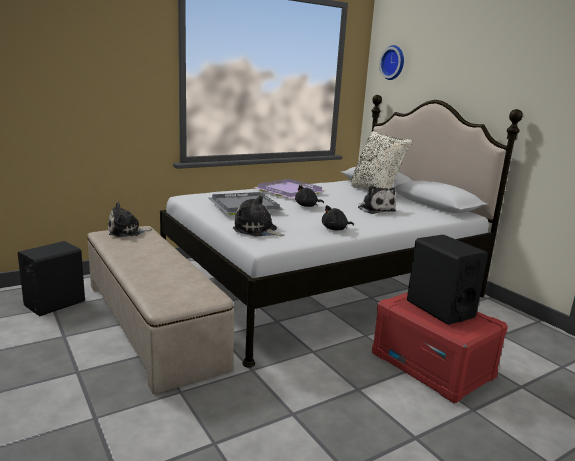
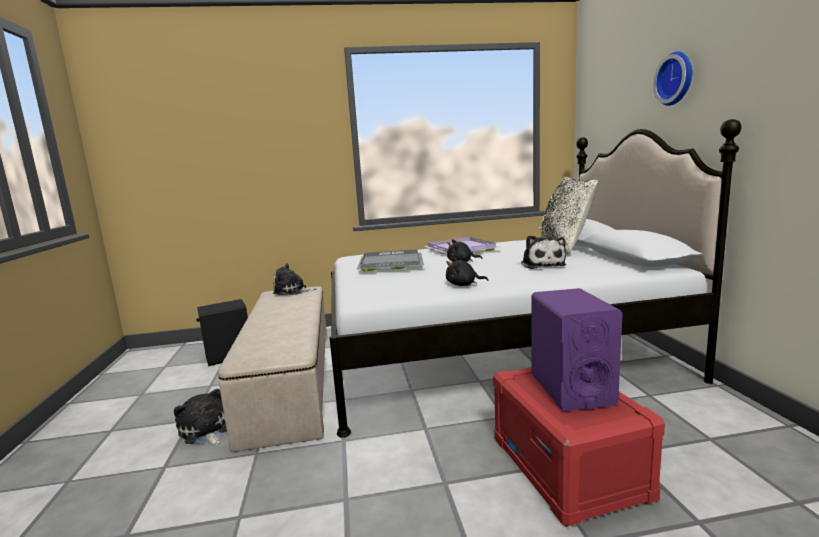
camera: 25 degrees right, 5 degrees down
plush toy [233,195,285,237] -> plush toy moved to [174,389,227,446]
wall clock [379,45,404,80] -> wall clock moved to [653,51,692,106]
black speaker [407,235,488,325] -> purple speaker [531,288,623,411]

